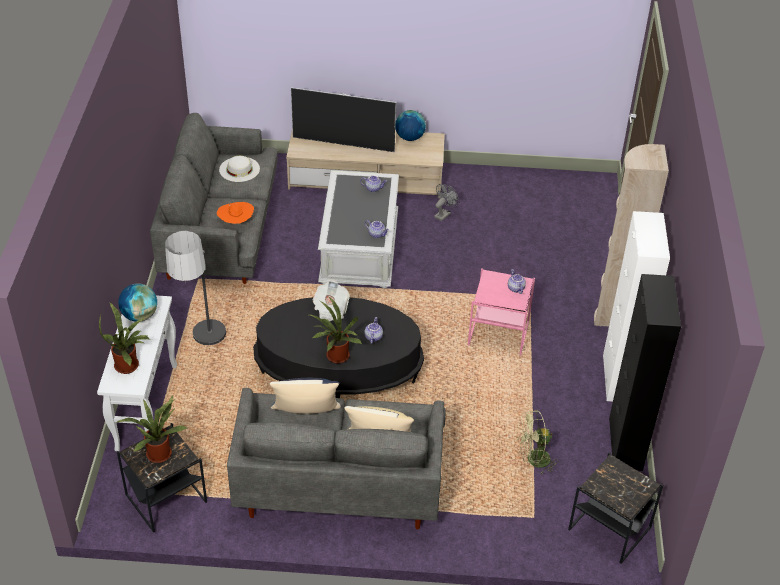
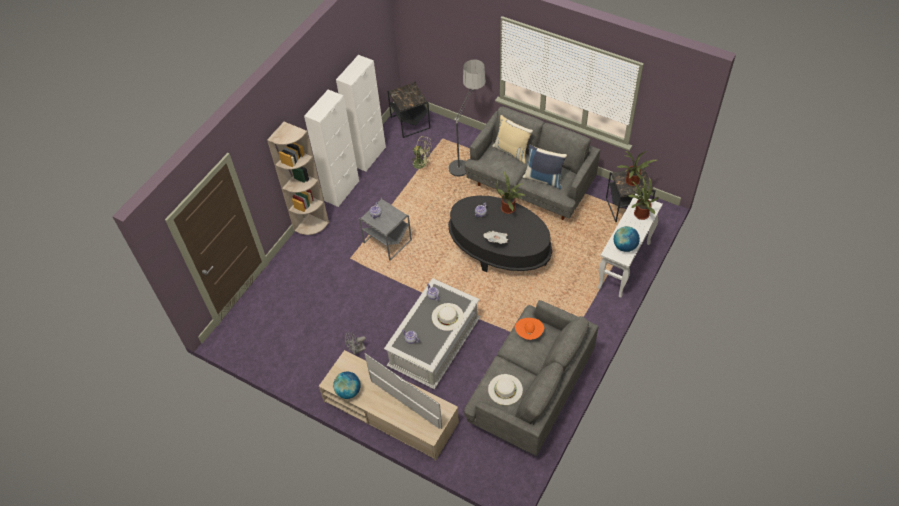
camera: 150 degrees left, 10 degrees up
floor lamp [165,231,226,345] -> floor lamp moved to [449,59,486,177]
pink side table [468,268,535,355] -> grey side table [359,198,412,261]
black cabinet [609,274,681,471] -> white cabinet [336,55,386,172]
none -> white hat [432,303,464,331]

